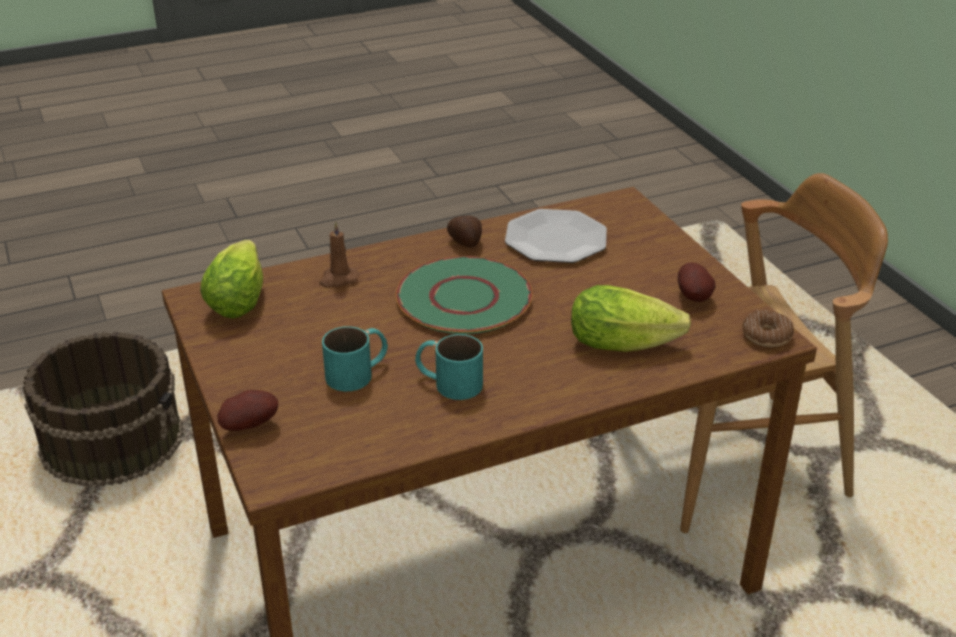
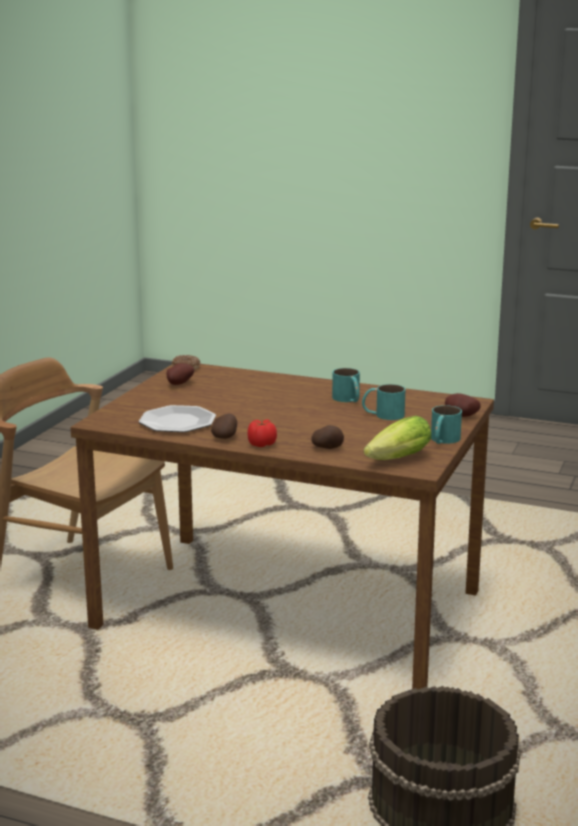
camera: 135 degrees left, 15 degrees down
brown candle [319,221,359,287] -> potato [312,425,344,449]
green plate [396,256,533,334] -> none
lettuce [571,285,691,352] -> none
none -> tomato [247,420,277,447]
none -> turquoise mug [431,405,462,444]

